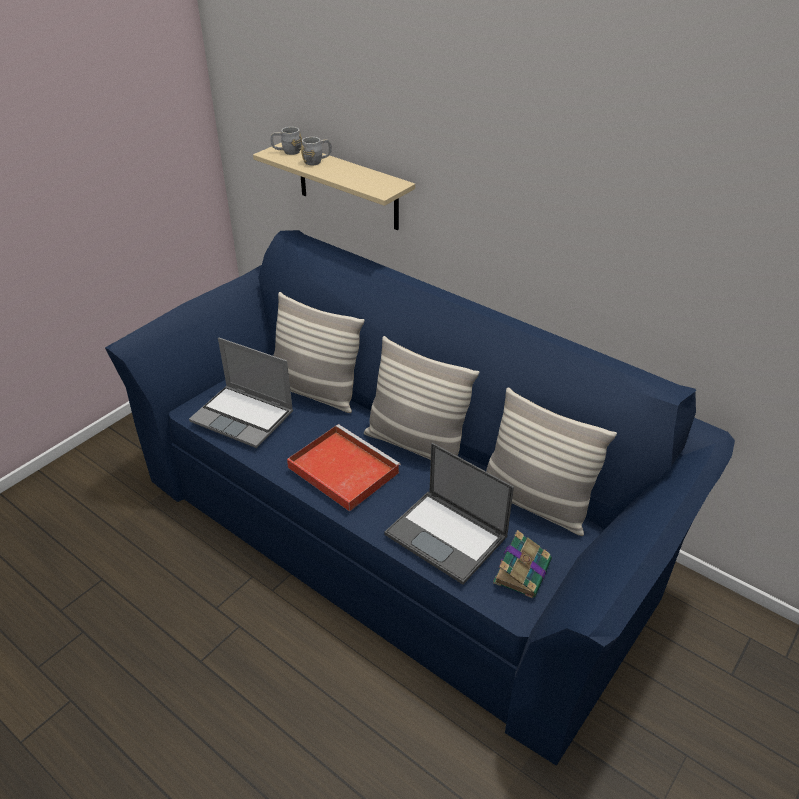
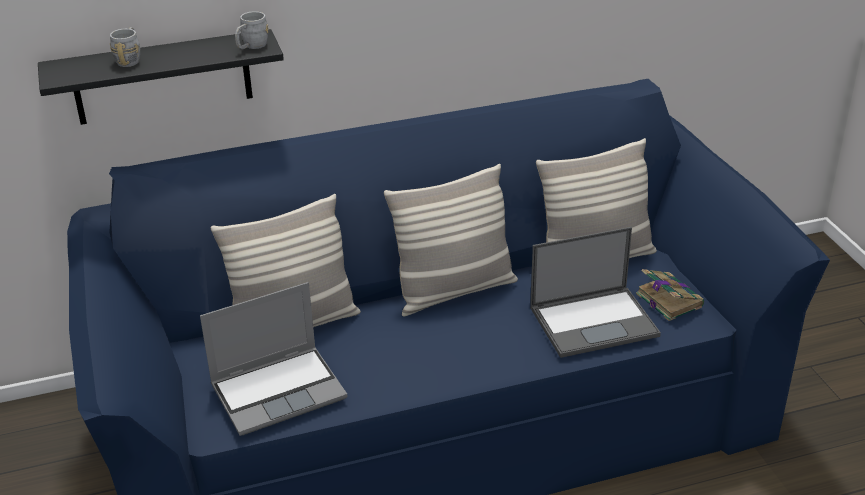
camera: 55 degrees left, 5 degrees down
beige shelf [253,143,415,230] -> black shelf [38,29,284,125]
grey mug [270,127,302,155] -> grey mug moved to [235,11,268,49]
red tray [287,424,401,512] -> none

